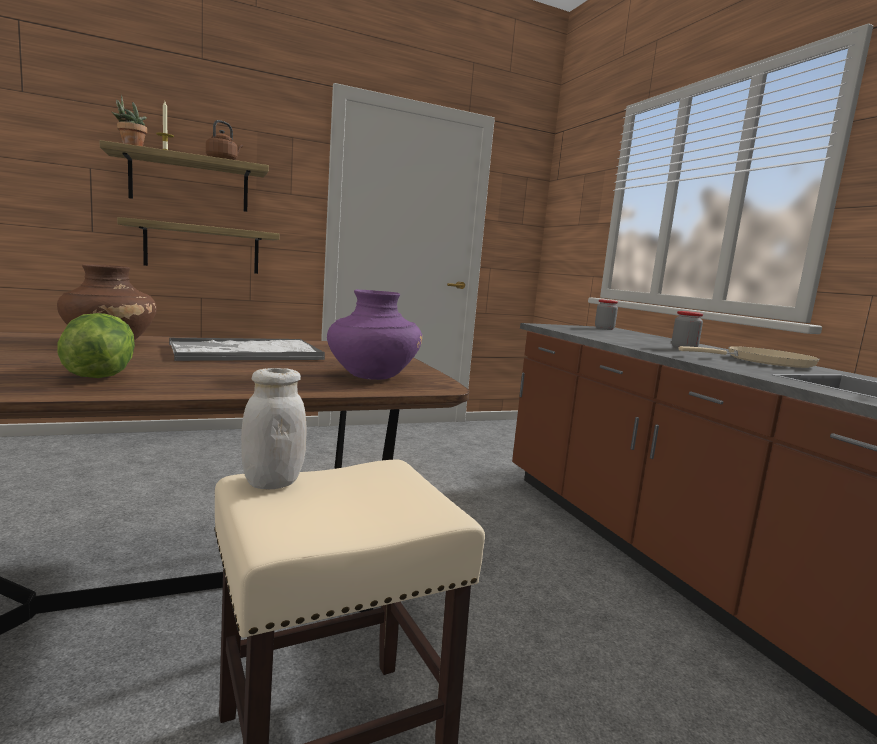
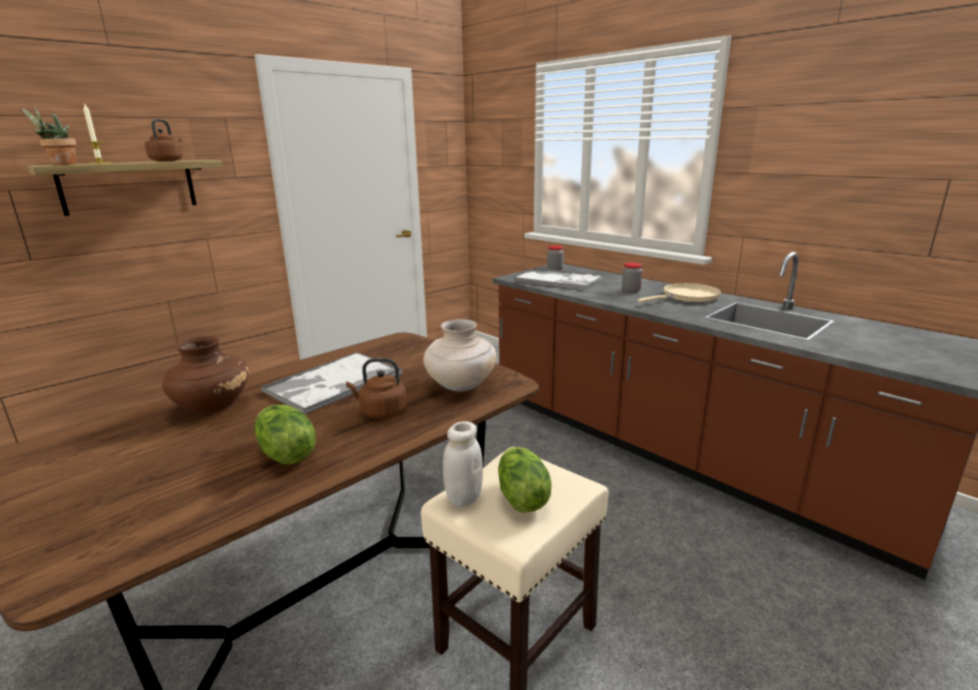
camera: 20 degrees left, 10 degrees up
shelf [117,217,280,274] -> none
purple vase [327,290,422,380] -> beige vase [423,319,496,391]
none -> brown kettle [346,358,407,418]
none -> lettuce [498,447,552,513]
none -> tray [514,268,604,290]

